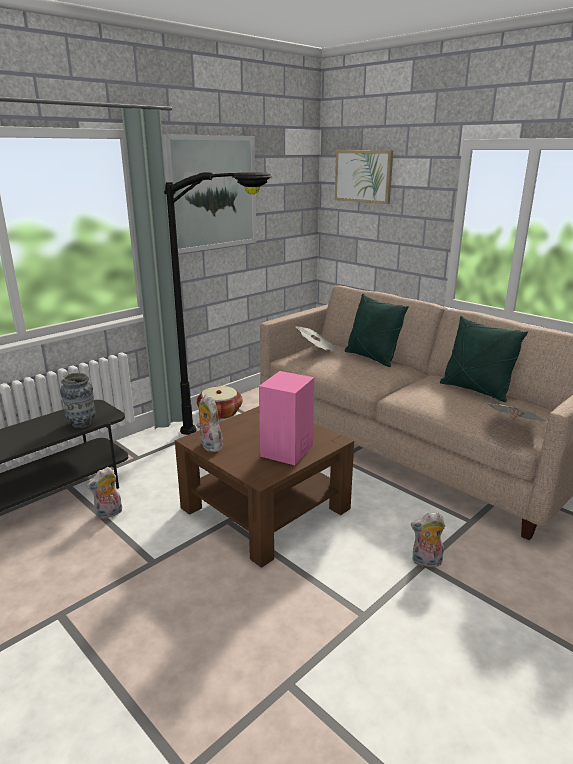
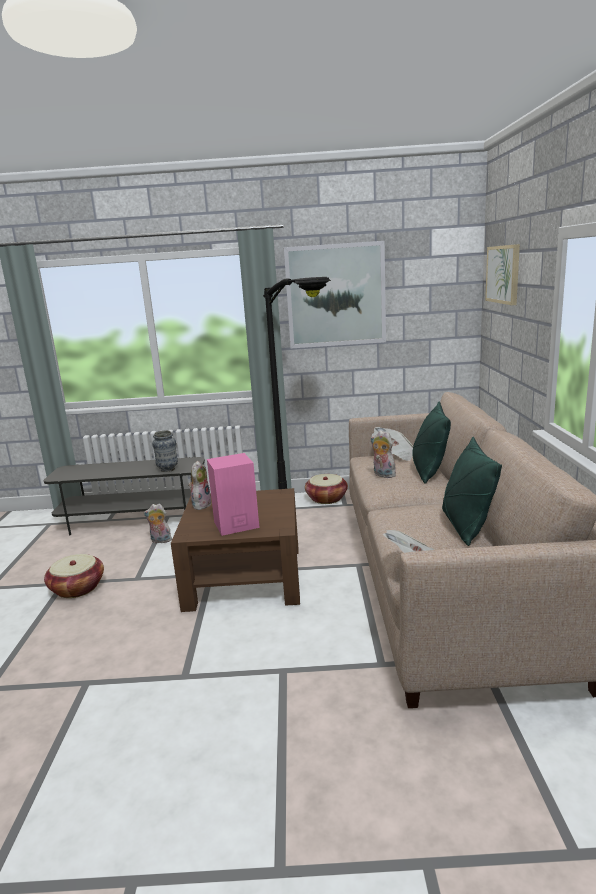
camera: 45 degrees right, 5 degrees down
plush toy [411,512,445,567] -> plush toy moved to [371,430,396,478]
none -> basket [44,554,104,598]

